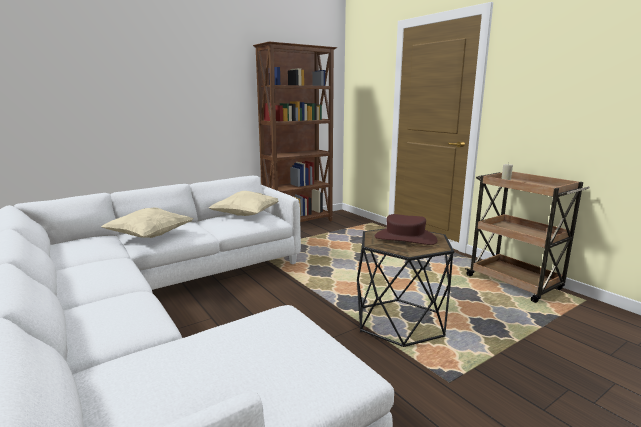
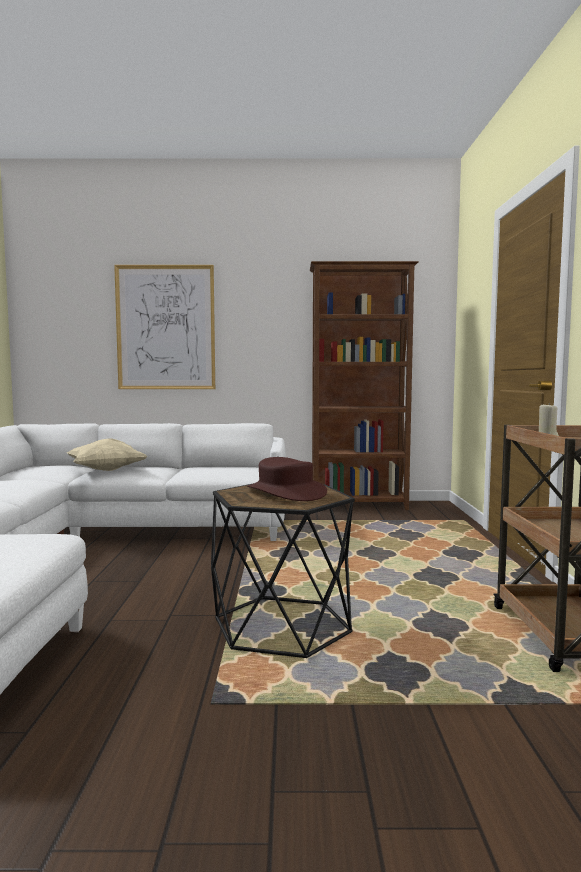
camera: 35 degrees right, 10 degrees down
beige pillow [209,191,278,216] -> none
none -> picture [114,265,215,389]

